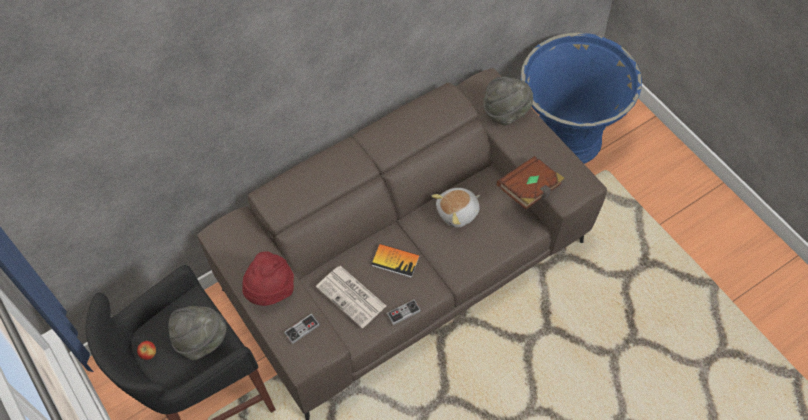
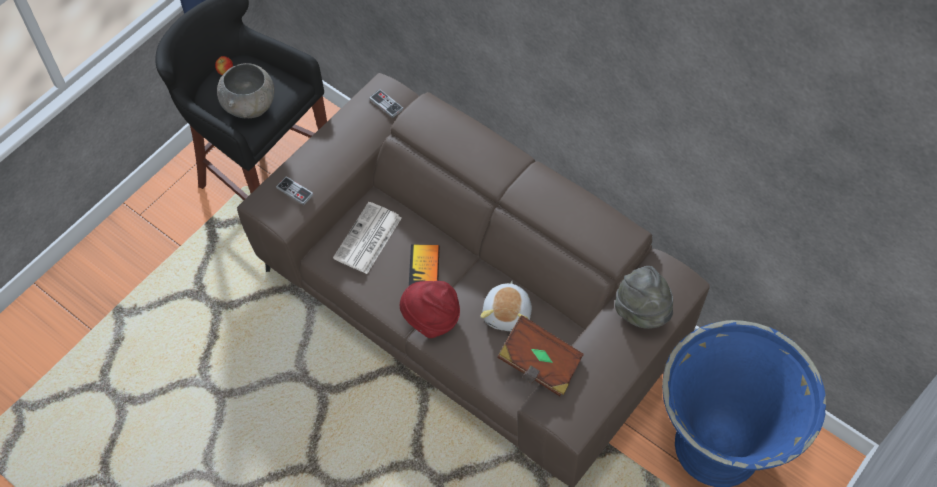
camera: 70 degrees right, 0 degrees up
grey hat [169,306,226,360] -> grey bowl [217,63,274,118]
red hat [242,251,294,306] -> red hat moved to [400,281,460,338]
game controller [387,299,421,325] -> game controller moved to [369,89,404,118]
plush toy [432,188,480,228] -> plush toy turned 120 degrees counterclockwise [480,281,532,331]

